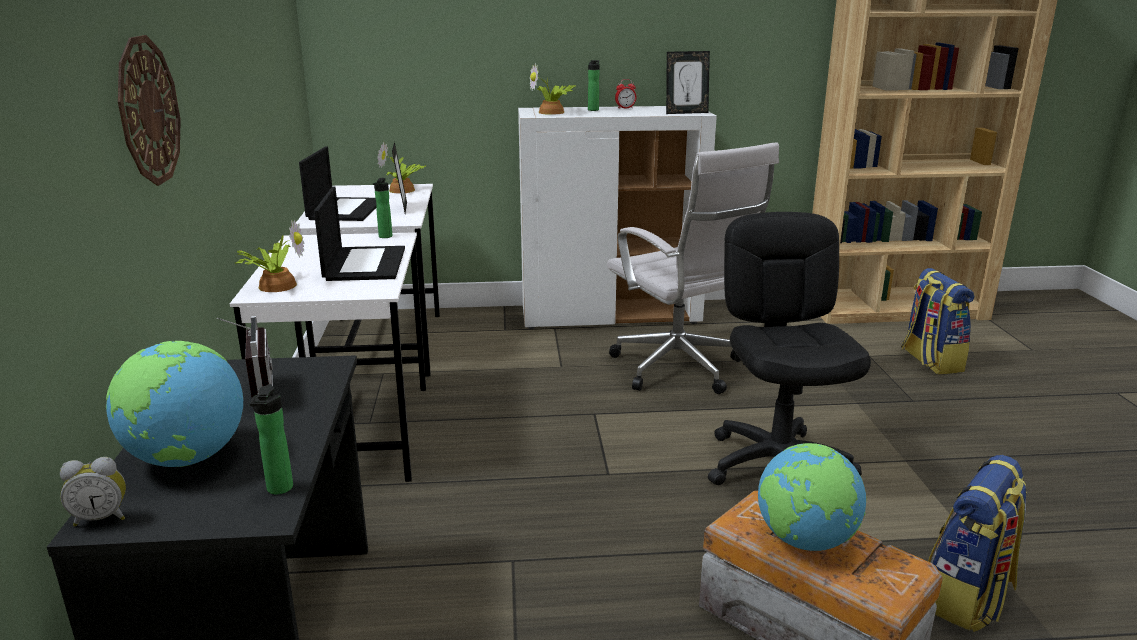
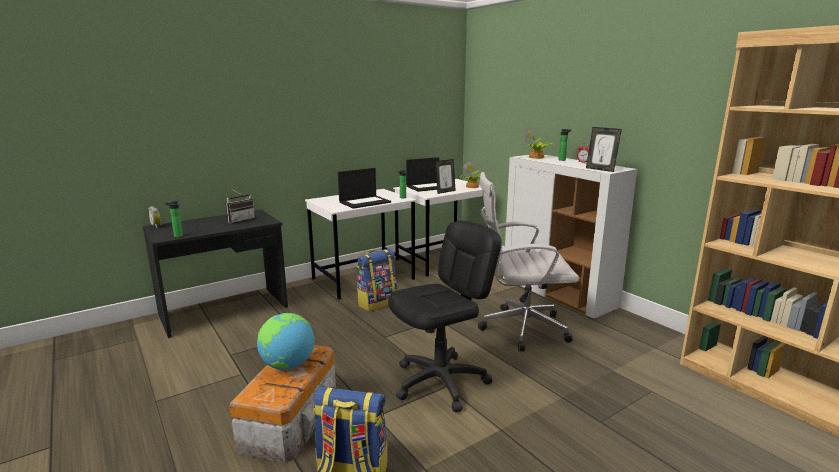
camera: 60 degrees right, 5 degrees down
globe [106,341,243,467] -> none
wall clock [118,35,181,186] -> none
potted plant [235,220,304,292] -> none
white office chair [607,142,779,394] -> white office chair turned 60 degrees clockwise [478,172,580,351]
backpack [901,268,974,374] -> backpack moved to [356,249,397,311]

